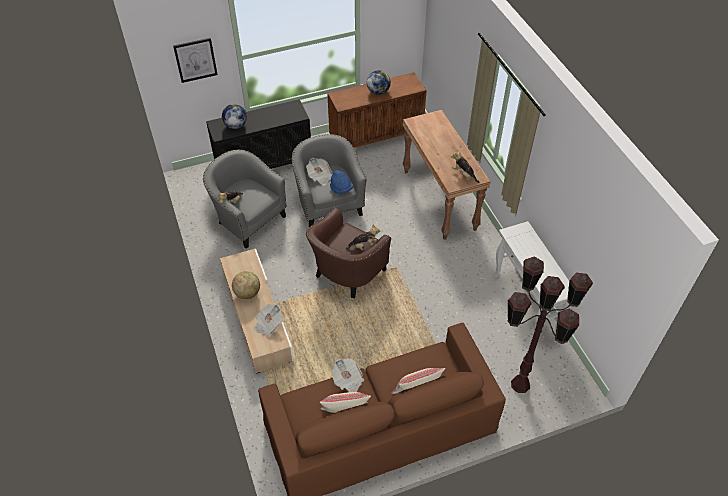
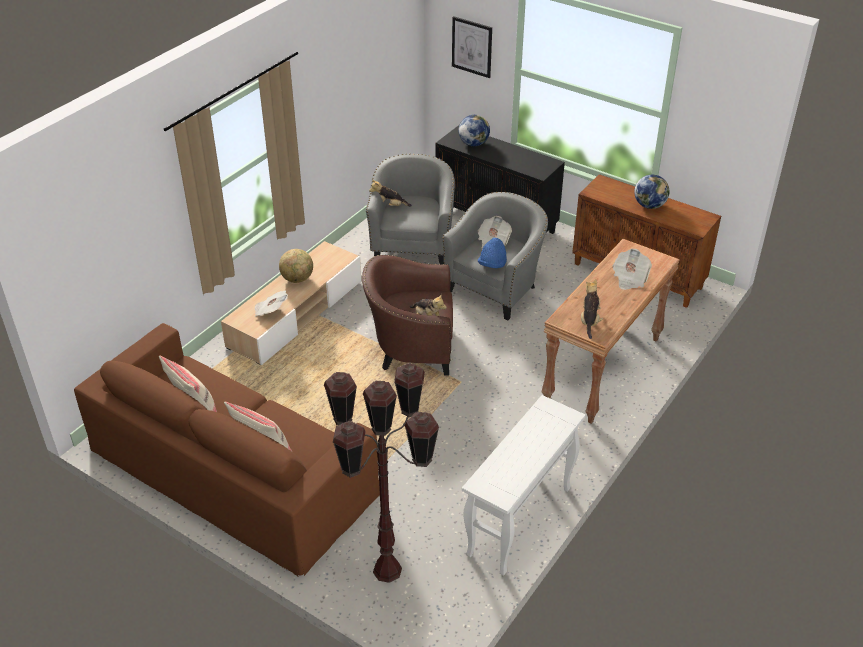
camera: 55 degrees right, 10 degrees down
newspaper [331,358,364,392] -> newspaper moved to [612,249,652,290]

